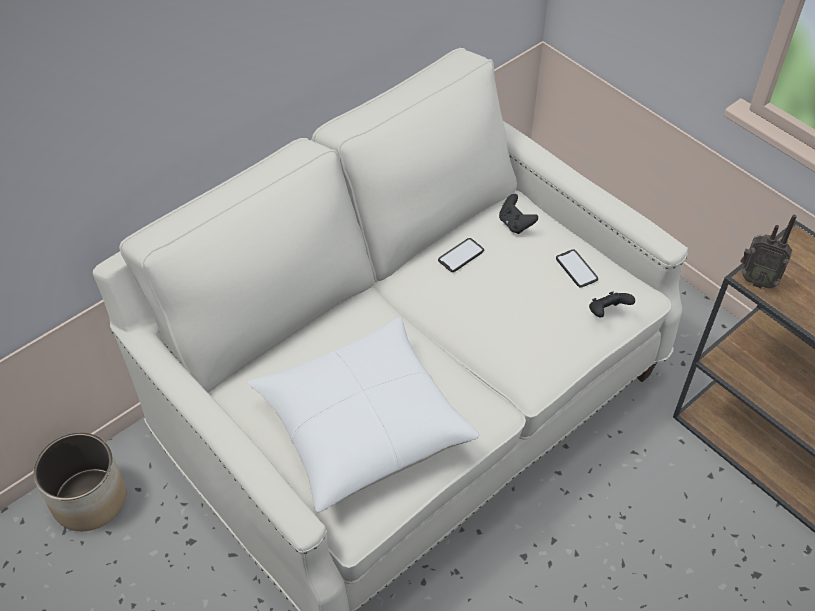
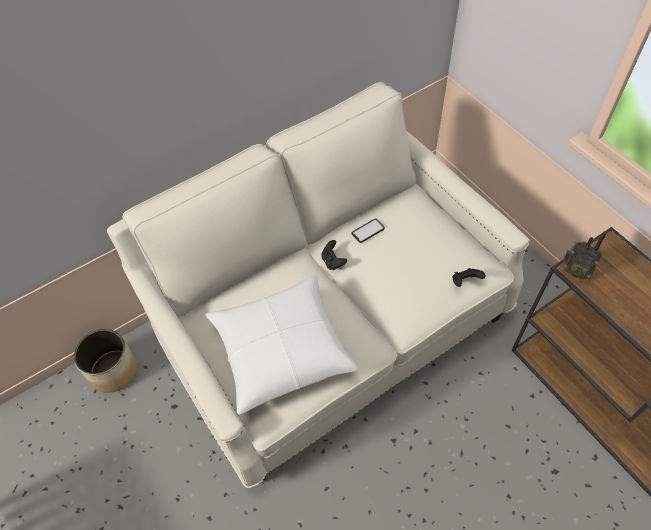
camera: 10 degrees right, 5 degrees up
black game controller [499,194,538,234] -> black game controller moved to [321,240,347,270]
phone [556,249,598,288] -> none

